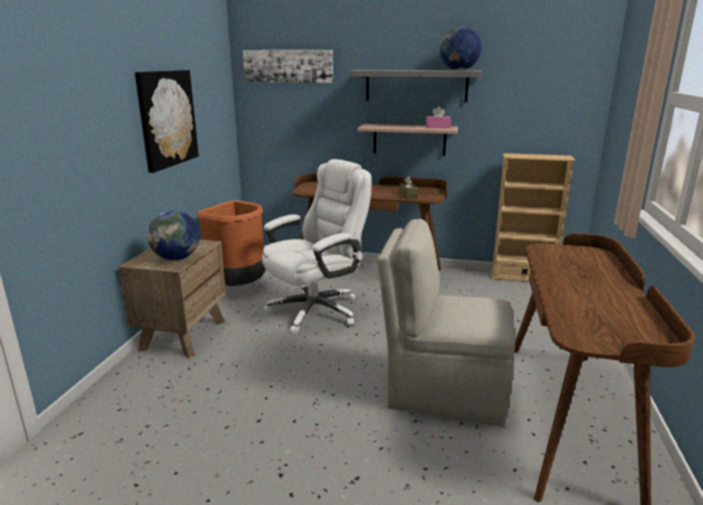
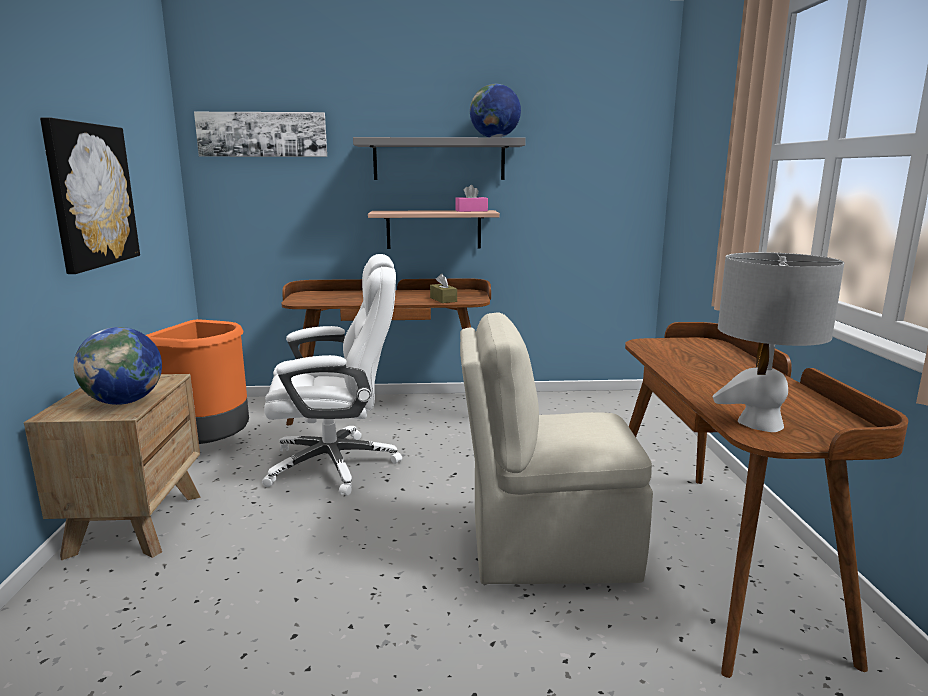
camera: 15 degrees left, 5 degrees down
white office chair [262,159,371,334] -> white office chair turned 45 degrees clockwise [262,254,402,496]
beige bookcase [491,153,576,282] -> none
none -> grey table lamp [713,252,844,432]

